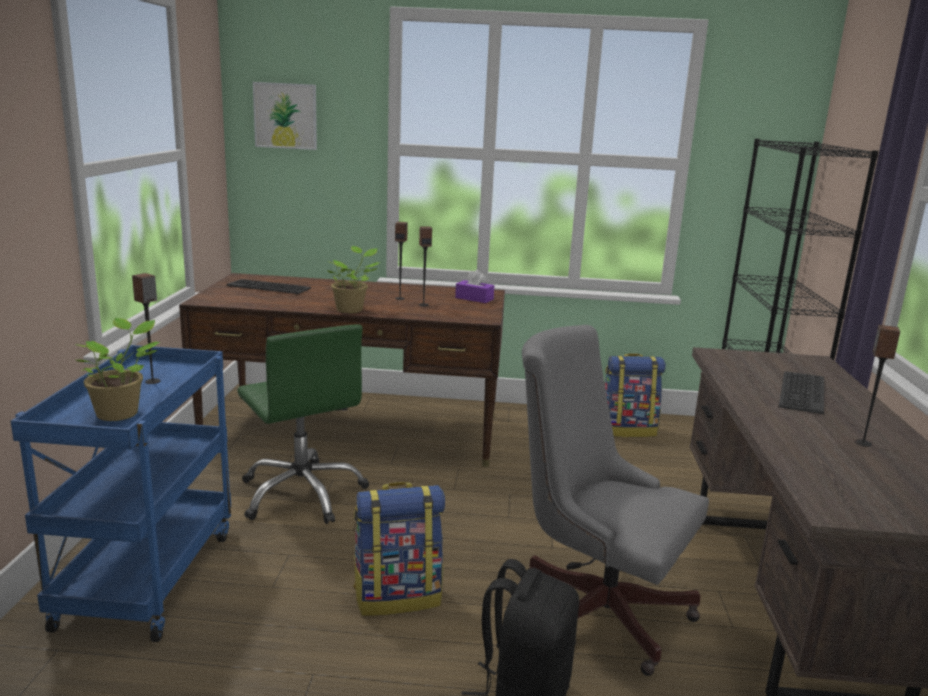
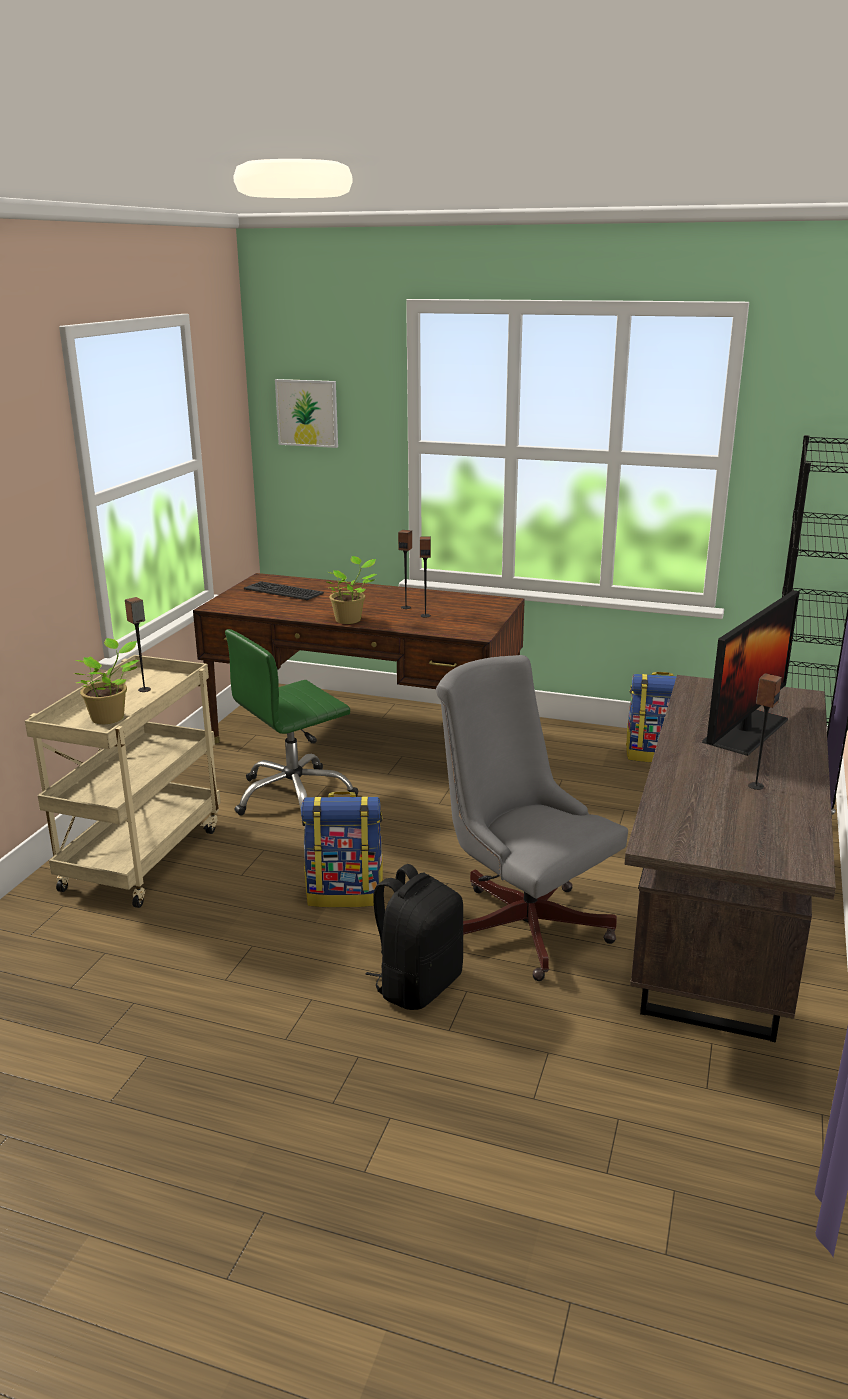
camera: 15 degrees right, 5 degrees up
blue cart [11,345,231,642] -> beige cart [25,655,221,908]
green office chair [237,324,369,524] -> green office chair turned 75 degrees clockwise [225,629,358,826]
purple tissue box [455,270,494,303] -> none
keyboard [779,371,824,414] -> monitor [702,590,800,756]

